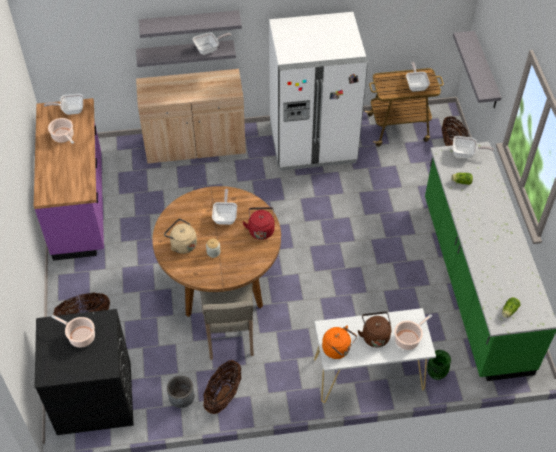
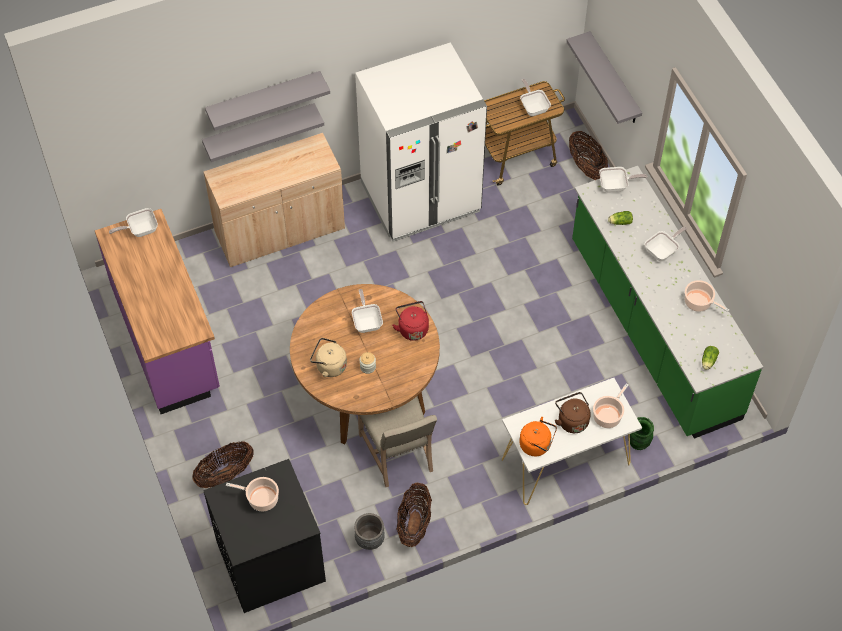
camera: 15 degrees left, 5 degrees up
cooking pot [48,118,74,144] -> cooking pot moved to [684,280,729,312]
frying pan [193,32,232,55] -> frying pan moved to [645,226,687,261]

